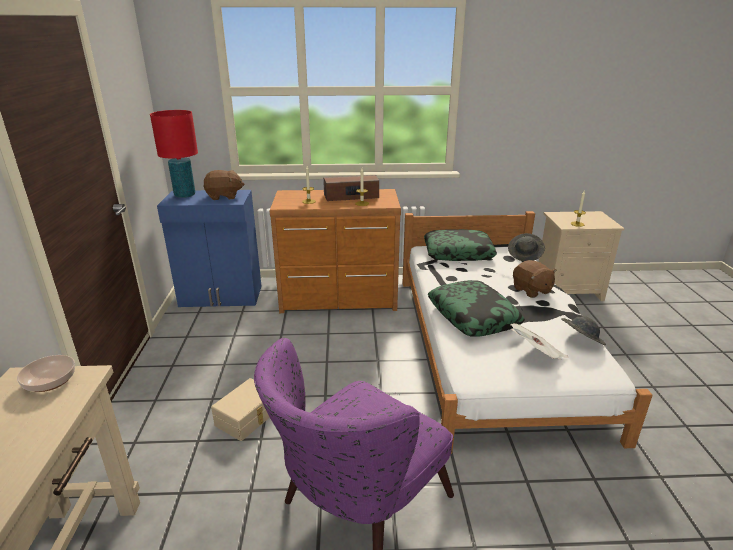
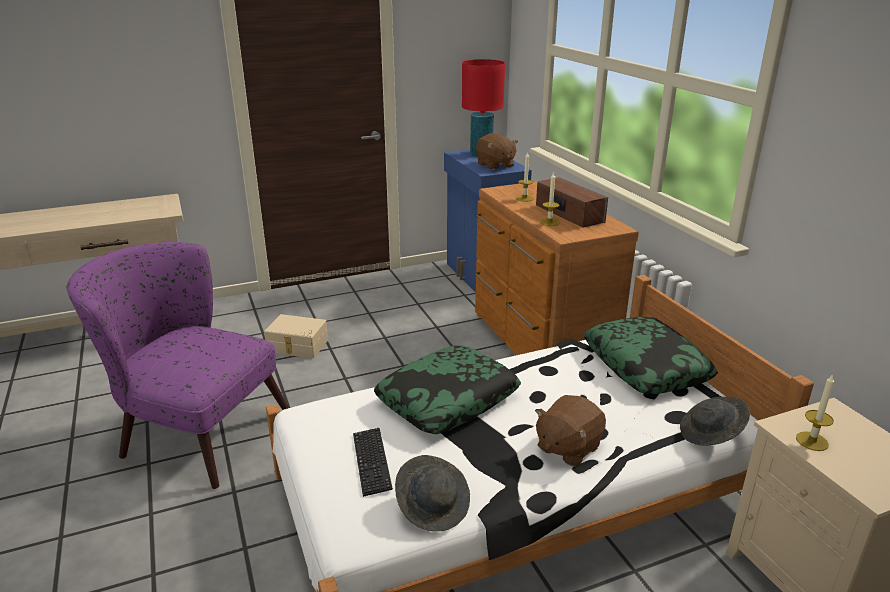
camera: 70 degrees right, 0 degrees up
bowl [17,355,75,392] -> none
newspaper [510,323,568,360] -> keyboard [353,428,393,497]

